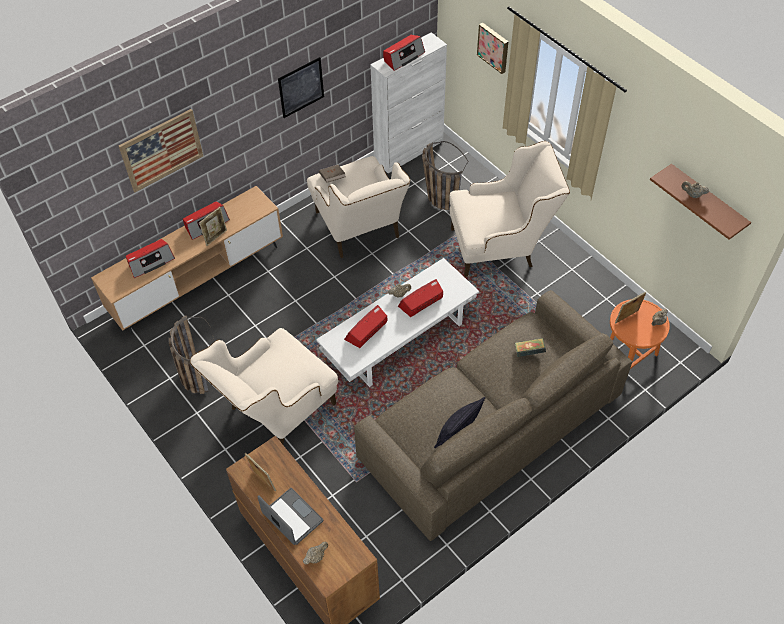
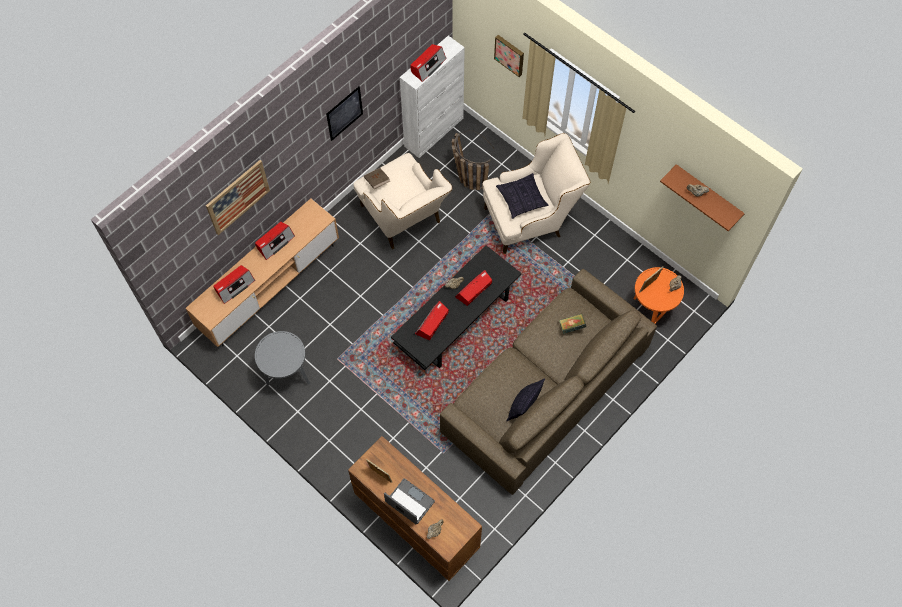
camera: 10 degrees left, 10 degrees up
basket [169,316,214,394] -> grey side table [255,331,310,386]
beige armchair [190,328,338,444] -> none
picture frame [199,207,227,246] -> none
white coffee table [316,258,479,387] -> black coffee table [391,245,521,370]
none -> pillow [496,173,548,219]

